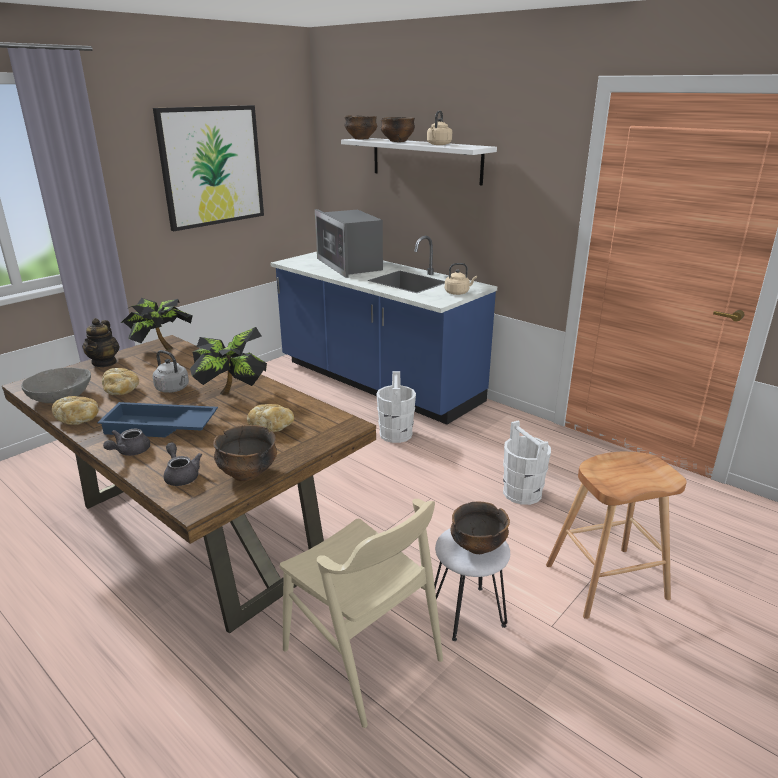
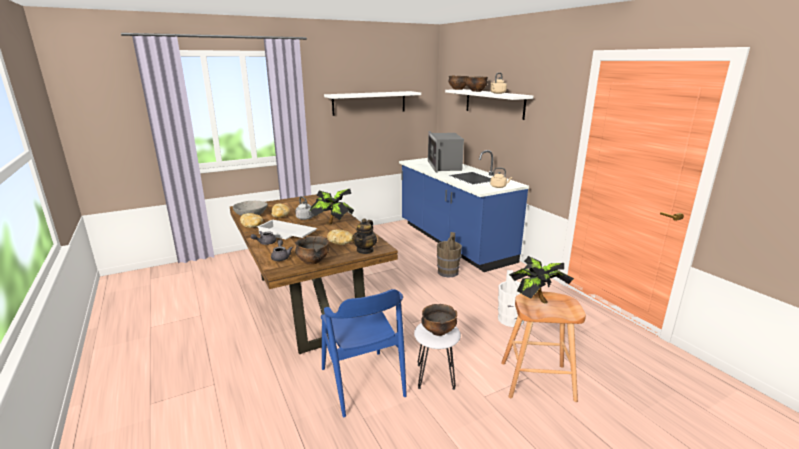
camera: 20 degrees right, 5 degrees down
teapot [82,318,120,367] -> teapot moved to [352,218,377,254]
blue tray [98,402,218,438] -> white tray [257,220,317,239]
potted plant [121,298,193,350] -> potted plant moved to [509,256,574,303]
picture [153,105,264,231] -> white shelf [324,91,421,116]
beige chair [280,499,443,728] -> blue chair [321,289,407,417]
white bucket [376,371,416,443] -> brown bucket [437,232,462,277]

